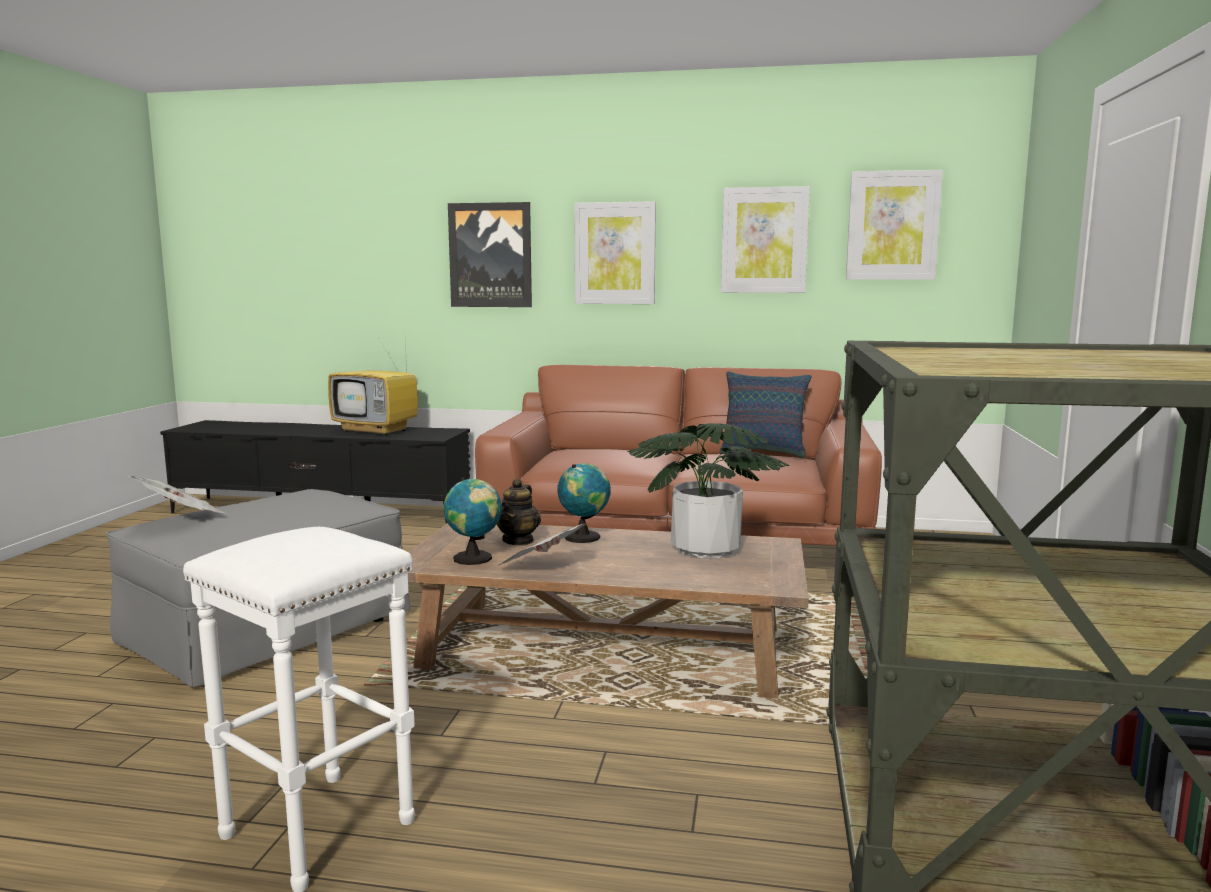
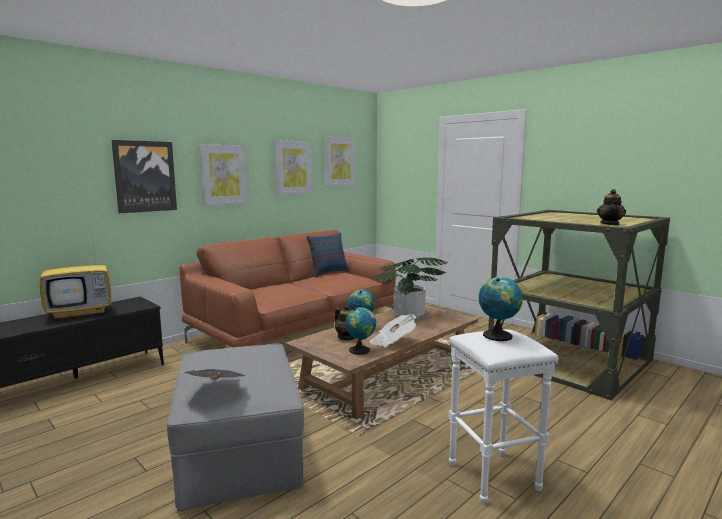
camera: 55 degrees left, 0 degrees up
none -> globe [479,277,523,341]
none -> teapot [597,189,626,225]

